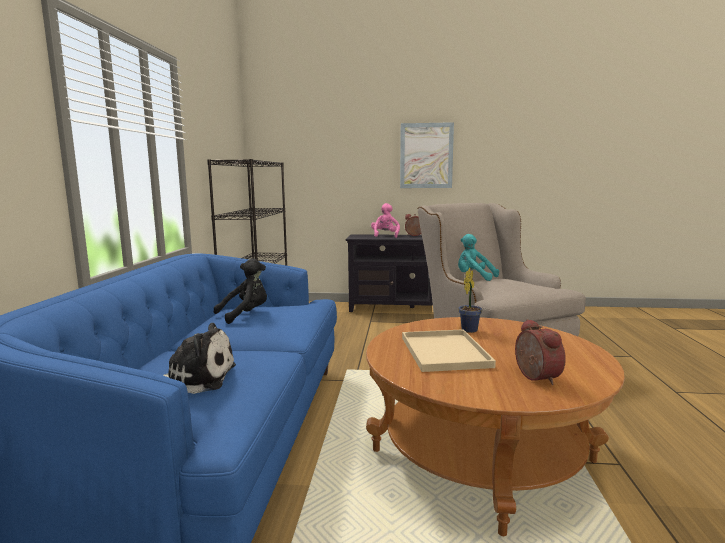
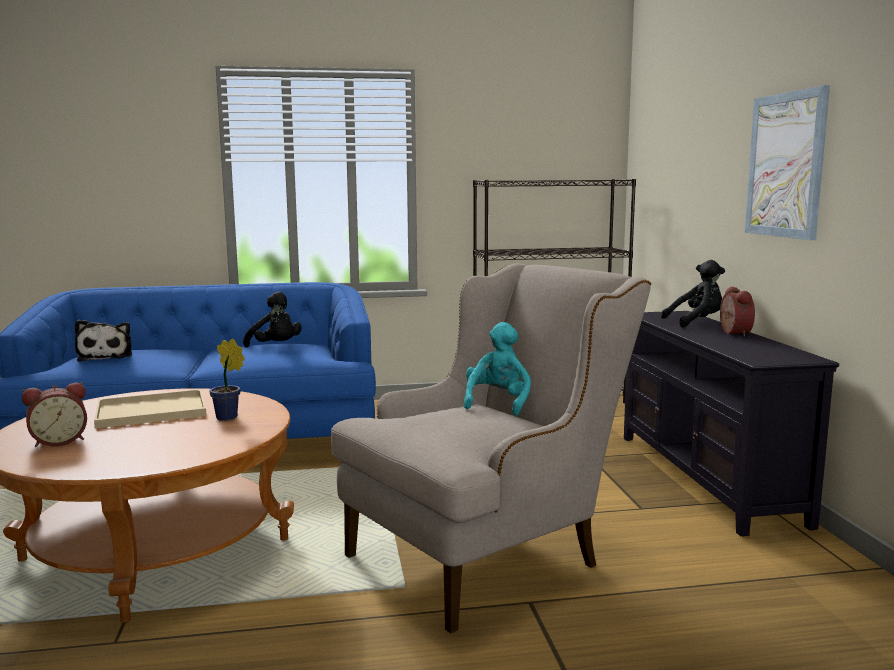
camera: 75 degrees right, 0 degrees up
pink plush toy [371,203,400,238] -> black plush toy [661,260,725,328]

